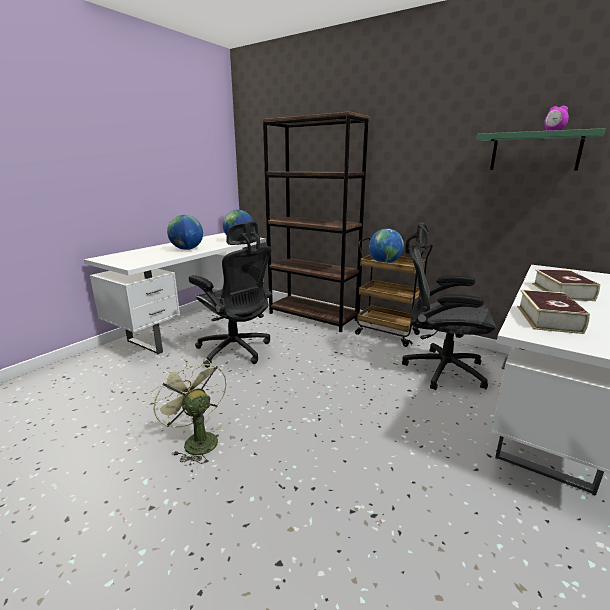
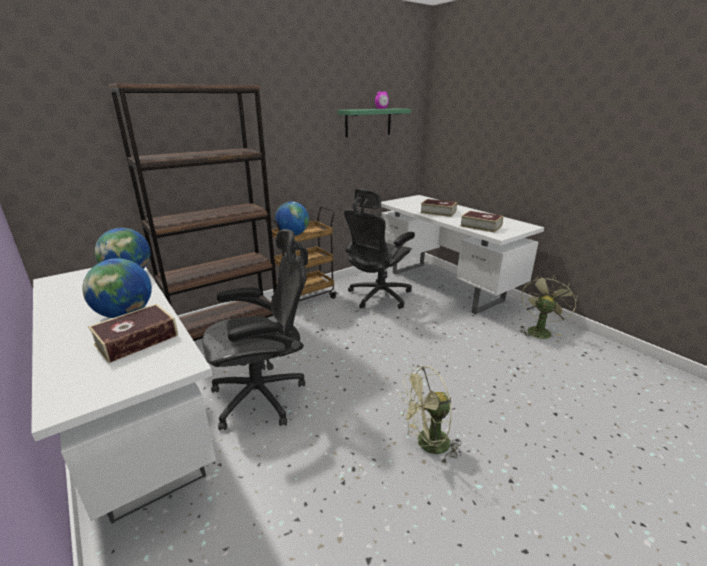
camera: 70 degrees left, 5 degrees up
none -> book [88,304,178,363]
none -> green fan [519,276,577,339]

